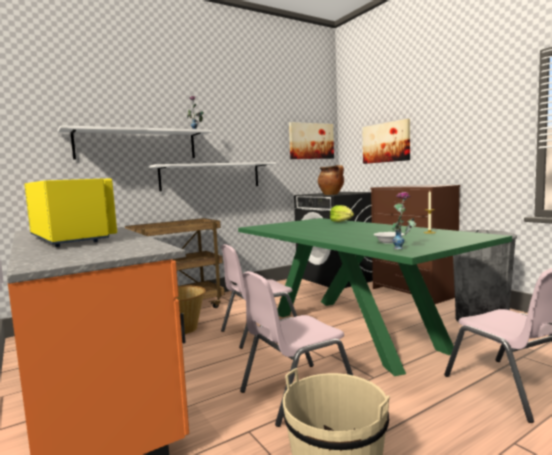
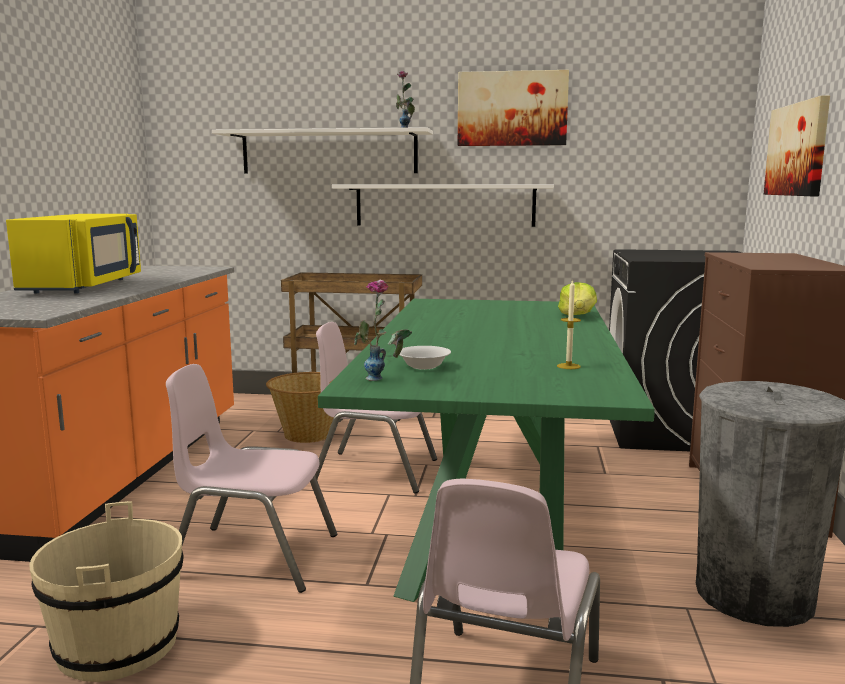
camera: 40 degrees right, 5 degrees up
picture [289,122,334,159] -> picture moved to [458,70,569,146]
cooking pot [318,165,344,195] -> none

